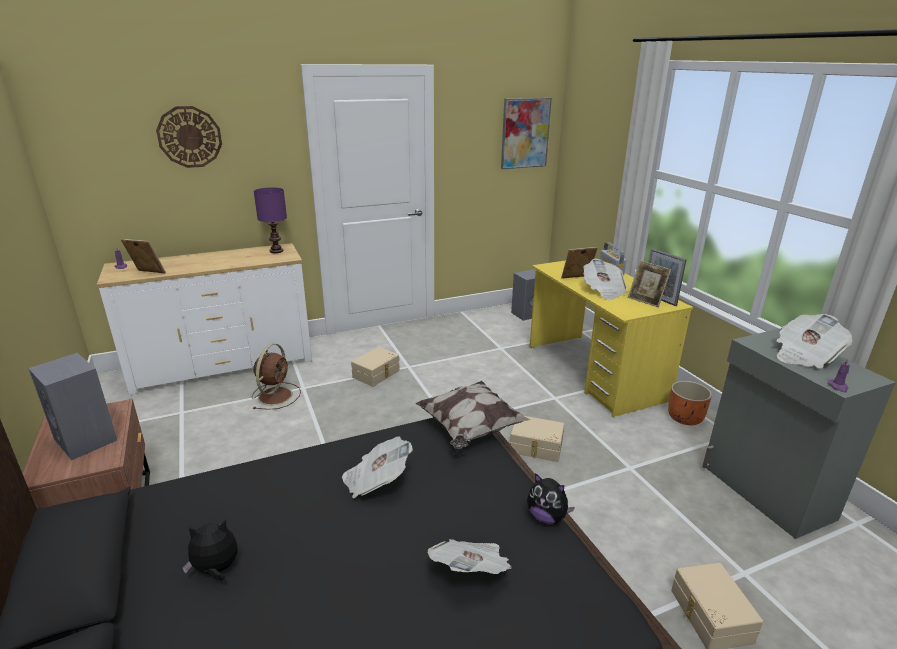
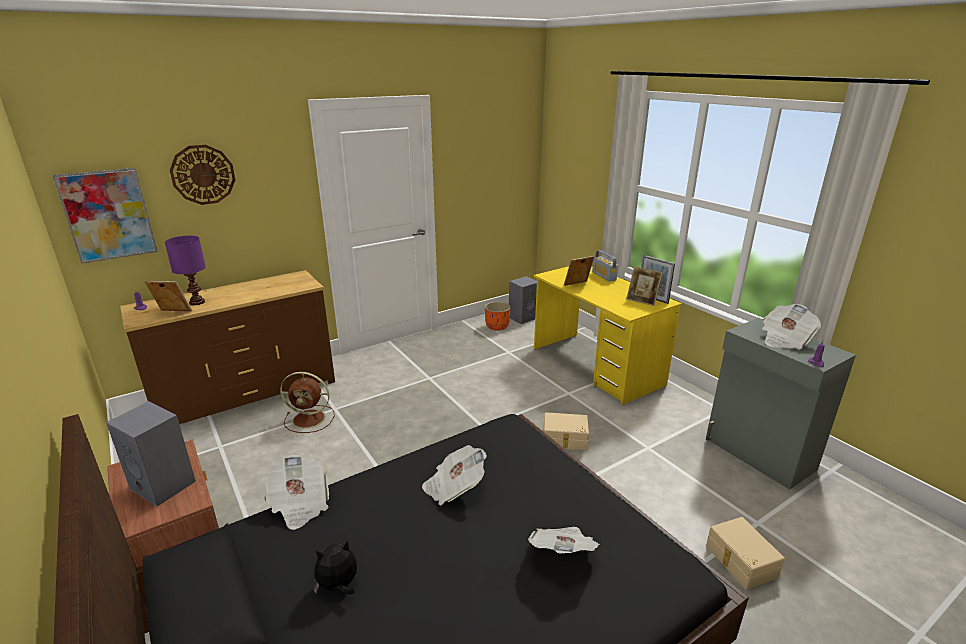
camera: 10 degrees left, 0 degrees up
white dresser [97,243,312,395] -> brown dresser [120,270,335,424]
brown fan [252,344,301,410] -> brown fan turned 90 degrees clockwise [280,372,334,433]
purple table lamp [254,187,287,253] -> purple table lamp moved to [165,236,206,305]
beige storage box [351,347,400,387] -> none
pillow [415,381,530,449] -> none
picture [501,98,552,169] -> picture moved to [52,168,158,264]
plush toy [527,473,575,524] -> none
newspaper [583,259,628,300] -> newspaper moved to [264,454,329,530]
orange planter [668,381,712,425] -> orange planter moved to [485,302,510,330]

